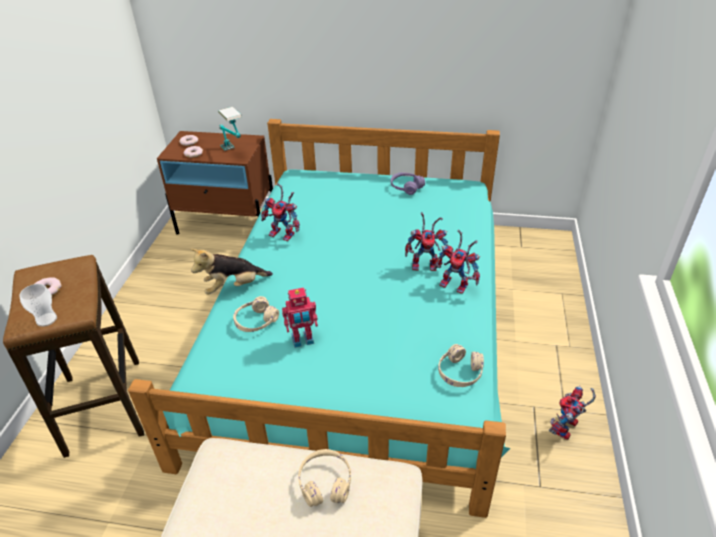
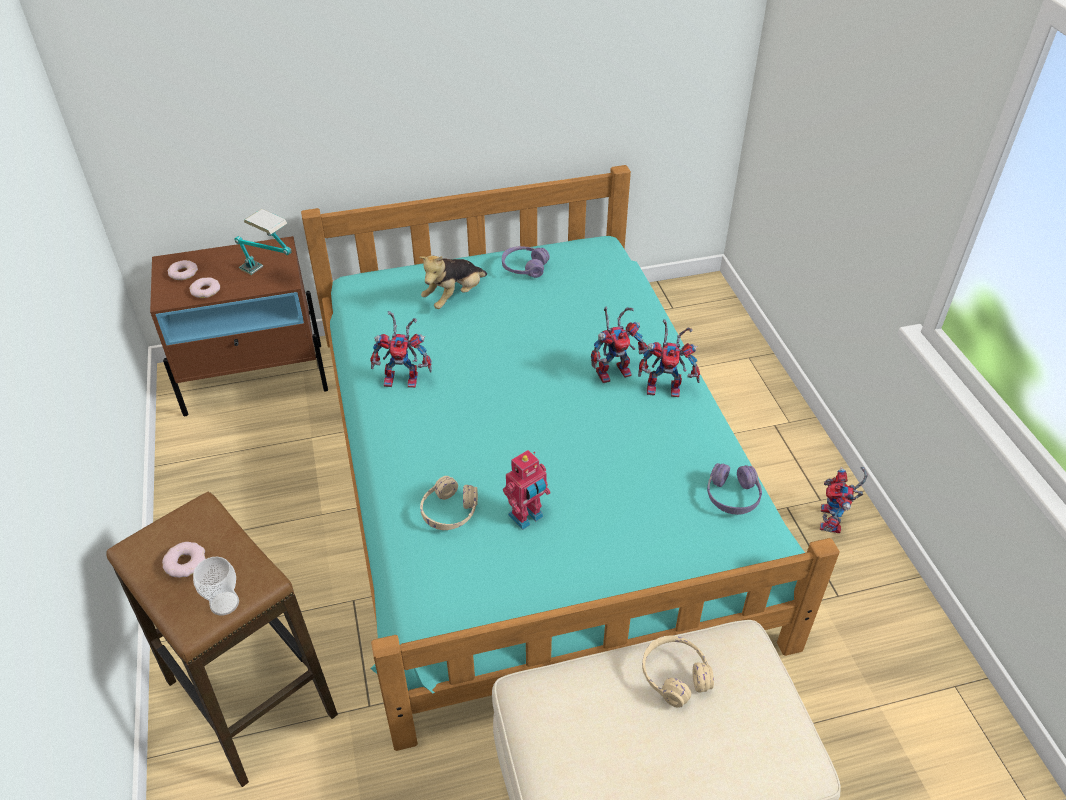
camera: 25 degrees left, 5 degrees up
plush toy [190,249,273,295] -> plush toy moved to [419,256,487,309]
beige headphones [438,344,484,387] -> purple headphones [707,463,762,515]

